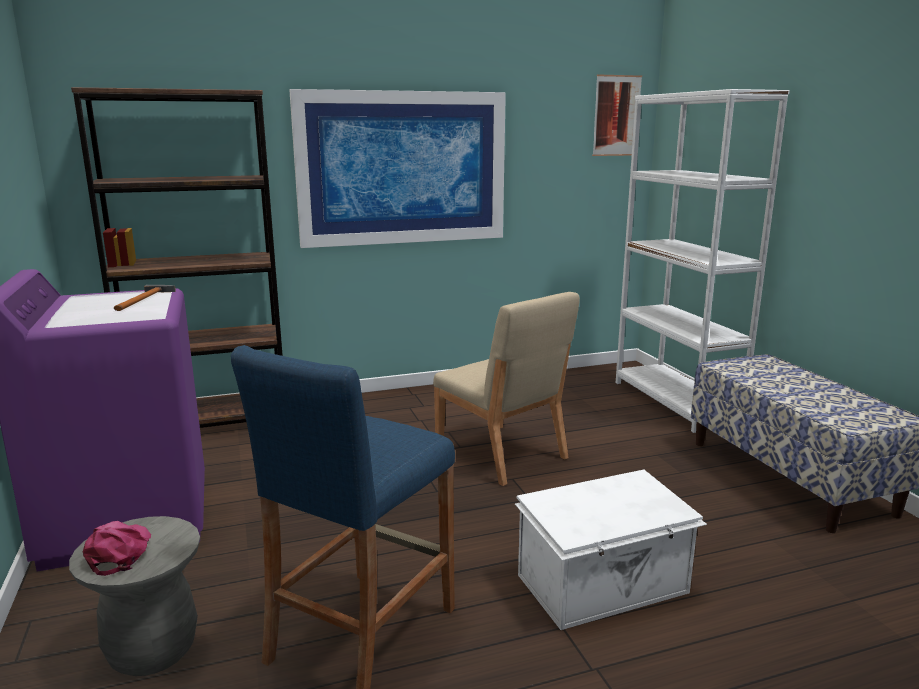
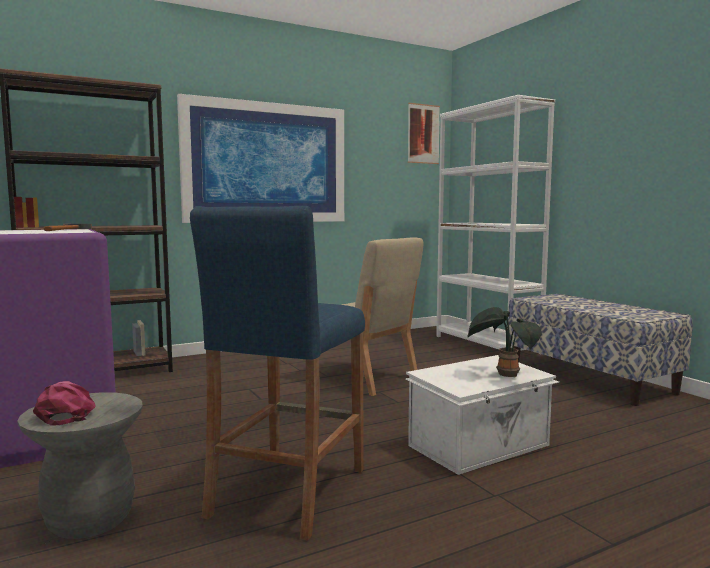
camera: 10 degrees left, 10 degrees down
none -> potted plant [466,307,542,378]

